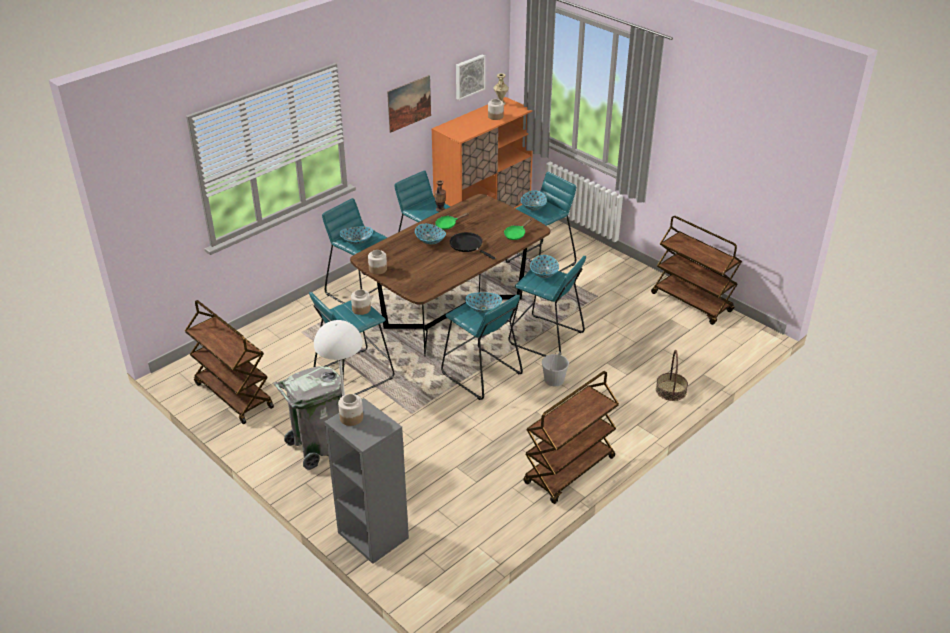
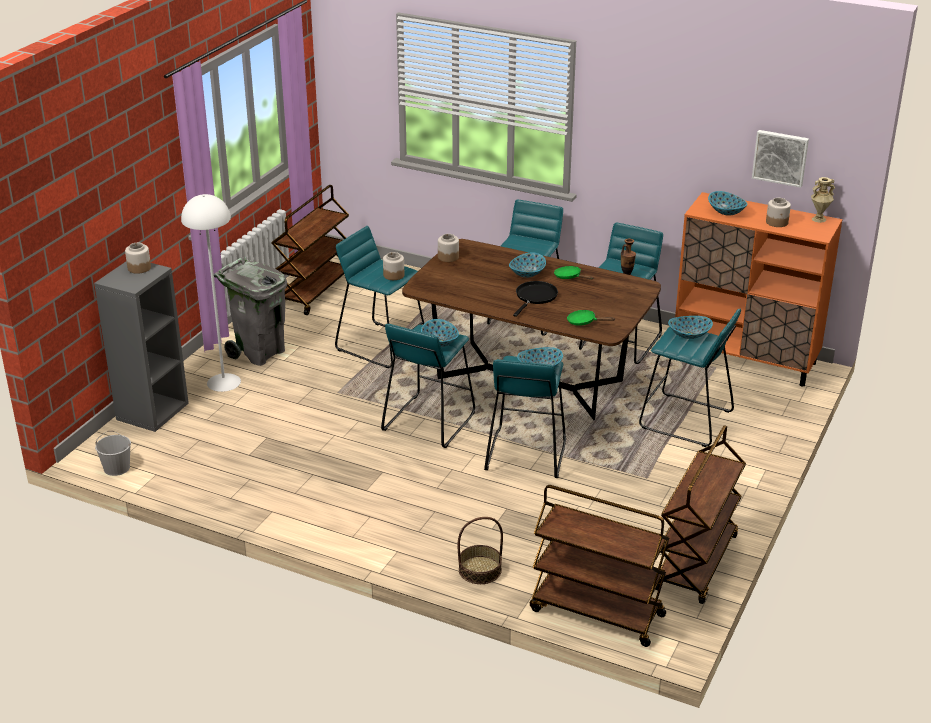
camera: 70 degrees right, 5 degrees down
bowl [340,227,373,244] -> bowl moved to [708,191,748,216]
picture [387,75,431,133] -> none
brown cart [524,371,619,504] -> brown cart moved to [530,485,669,647]
white bucket [542,351,569,386] -> white bucket moved to [95,431,131,476]

